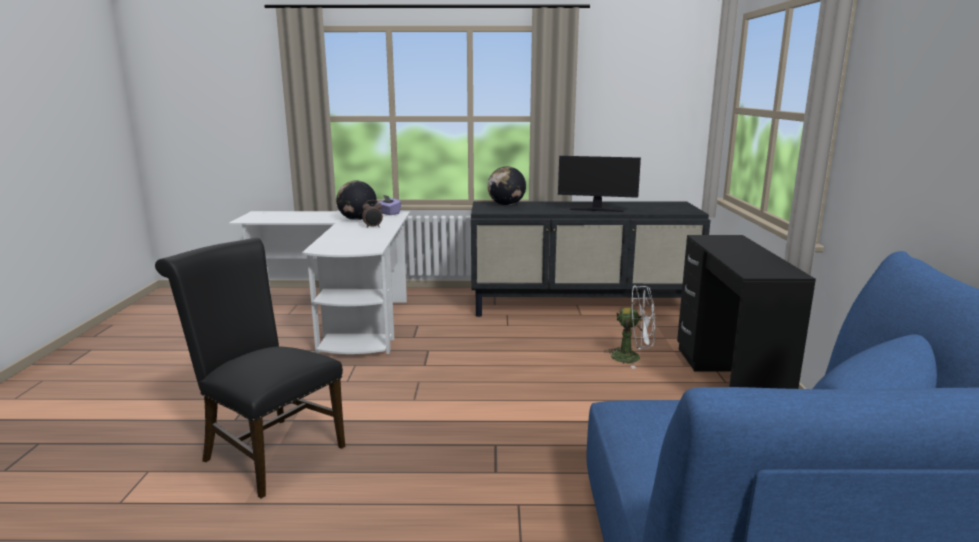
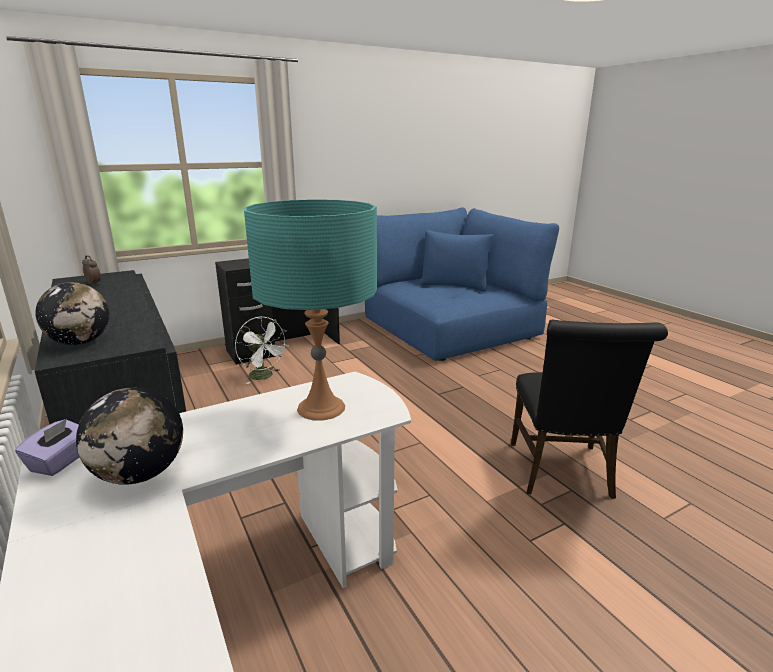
camera: 120 degrees left, 5 degrees up
alarm clock [362,200,383,228] -> alarm clock moved to [82,255,101,286]
monitor [558,156,641,212] -> none
white fan [605,285,656,369] -> white fan turned 150 degrees clockwise [235,317,289,384]
none -> turquoise table lamp [244,199,377,420]

